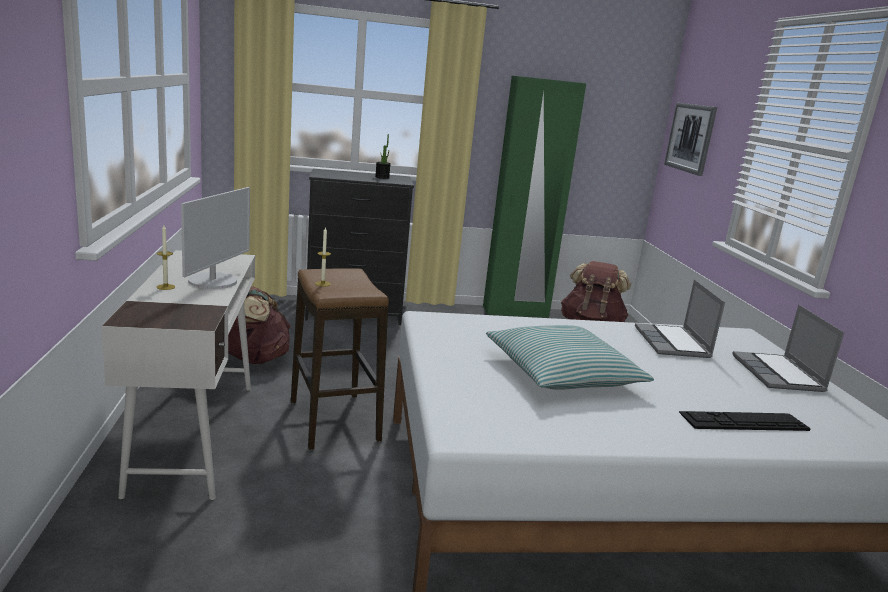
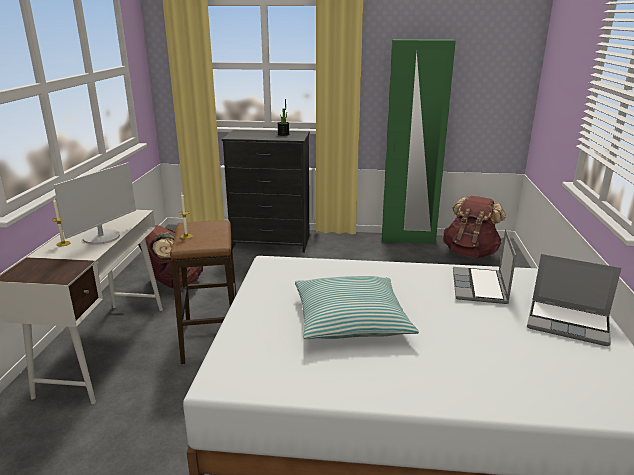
camera: 15 degrees right, 5 degrees up
picture [664,103,717,176] -> none
keyboard [679,411,811,431] -> none
laptop [732,305,844,392] -> laptop turned 75 degrees counterclockwise [527,254,622,346]

